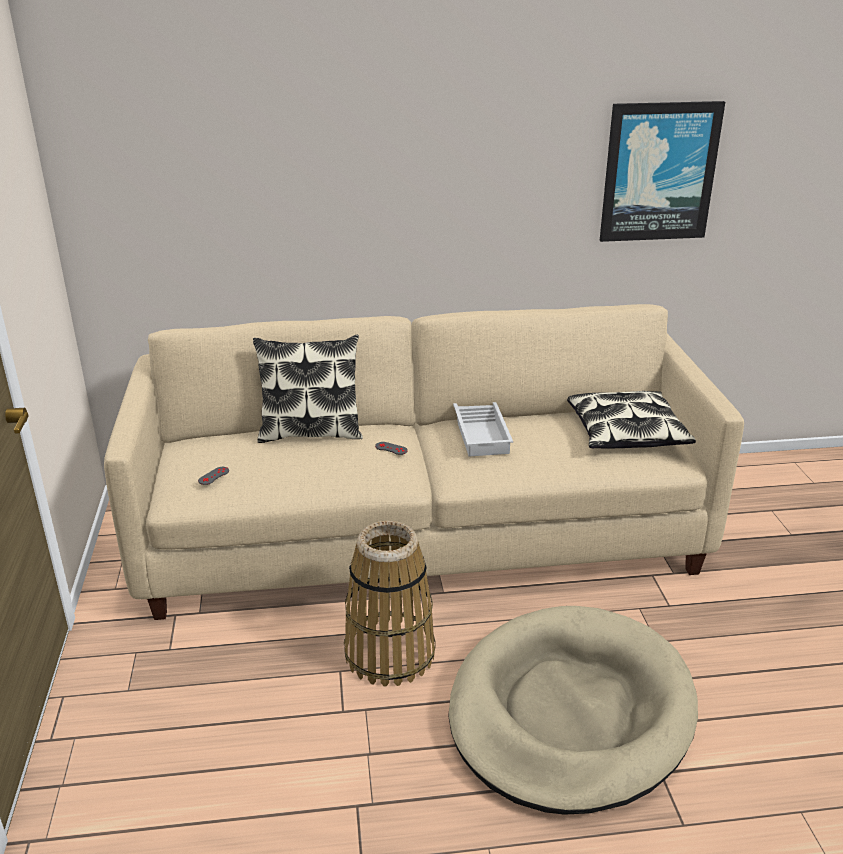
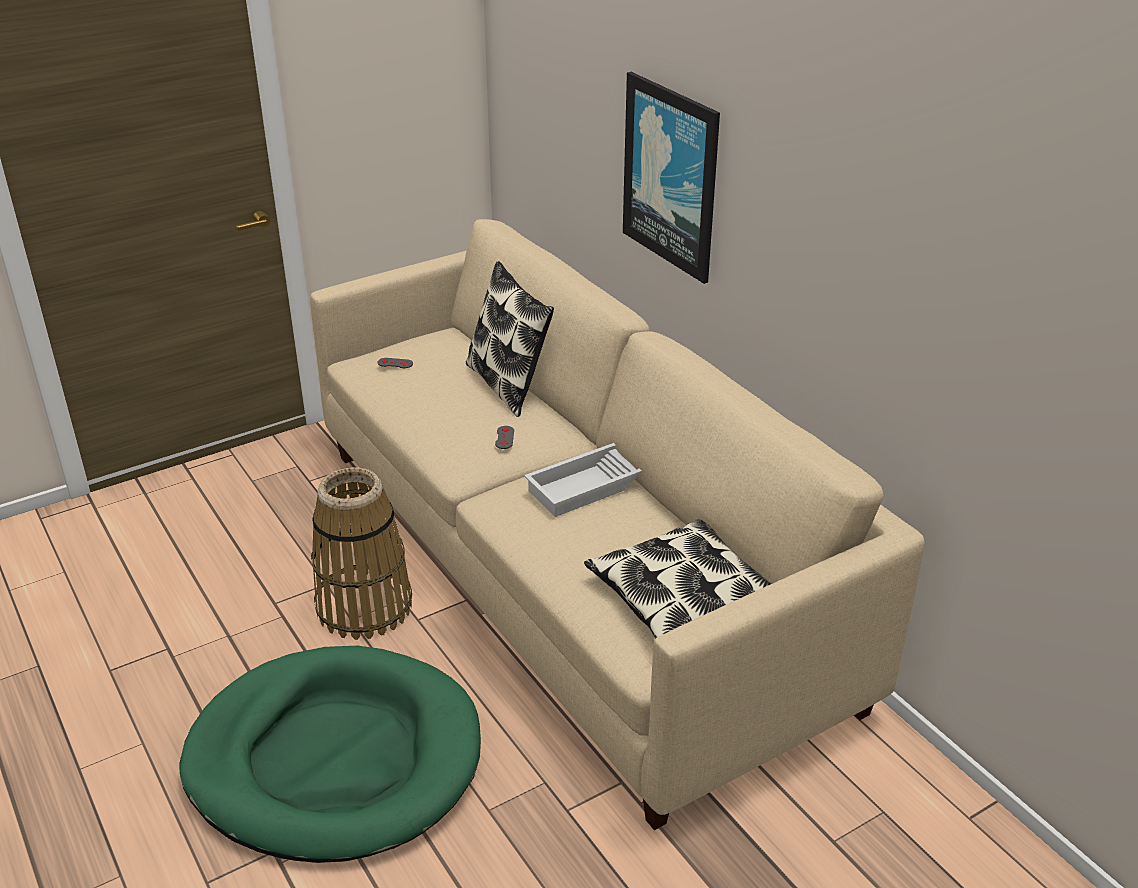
camera: 65 degrees right, 5 degrees up
beige dog bed [448,606,698,815] -> green dog bed [179,645,481,863]
picture [600,101,725,242] -> picture moved to [623,72,720,284]

